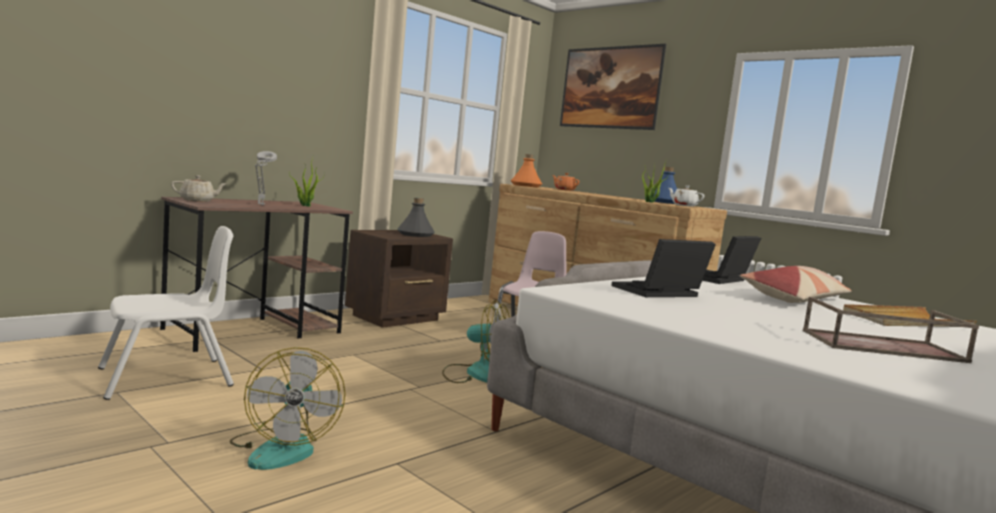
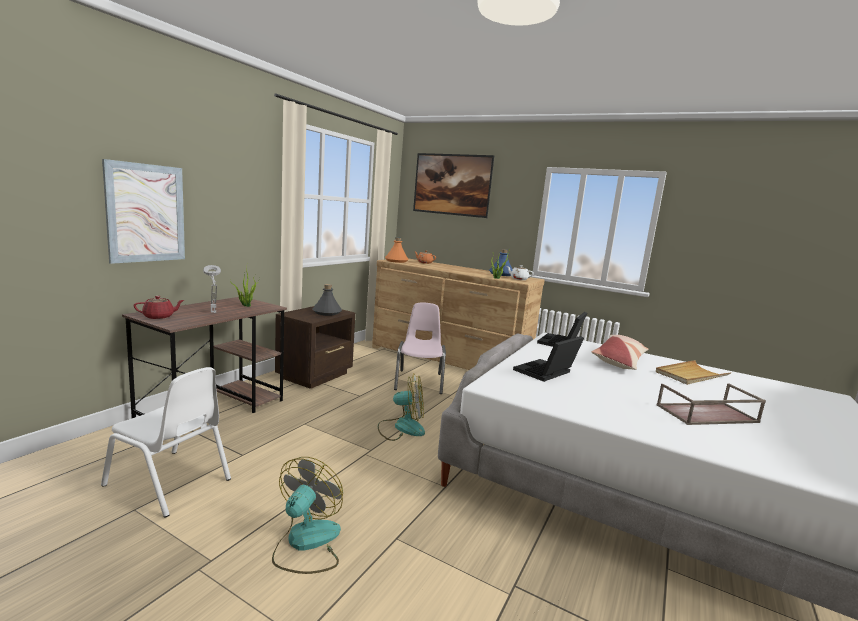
camera: 15 degrees left, 5 degrees up
white chair [98,226,234,400] -> white chair turned 75 degrees clockwise [101,367,231,518]
beige teapot [171,175,228,202] -> red teapot [133,296,184,319]
fan [230,347,345,470] -> fan turned 135 degrees counterclockwise [272,457,343,574]
none -> picture [102,159,185,264]

